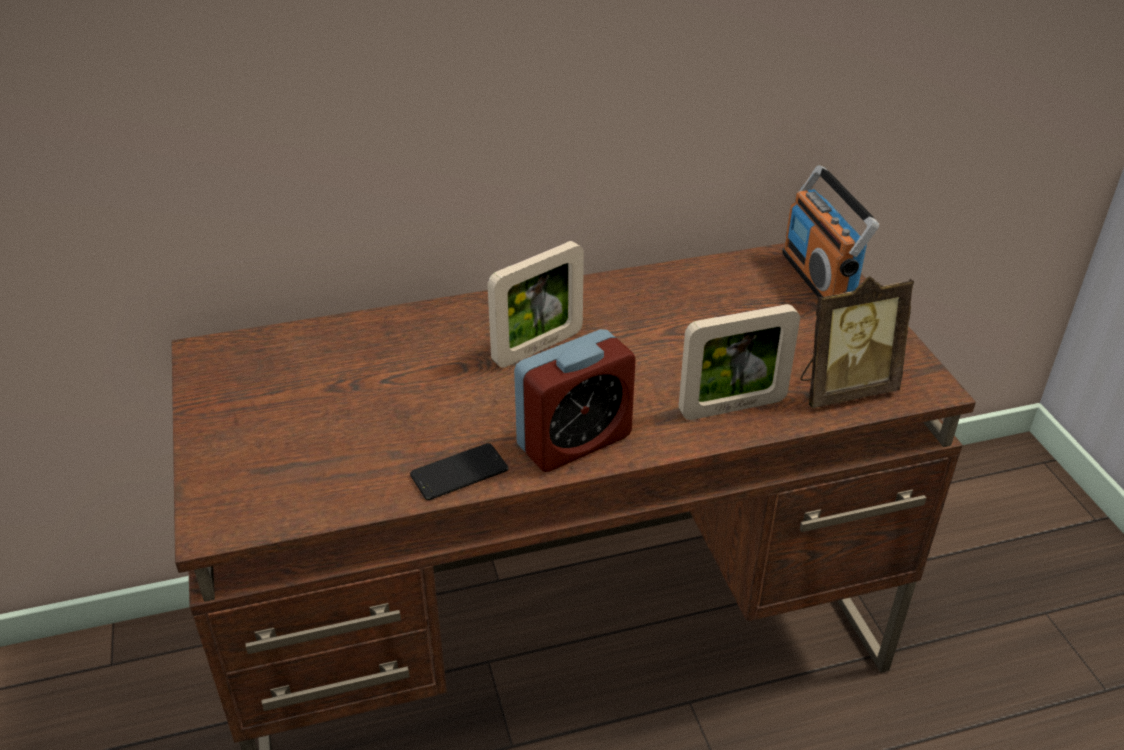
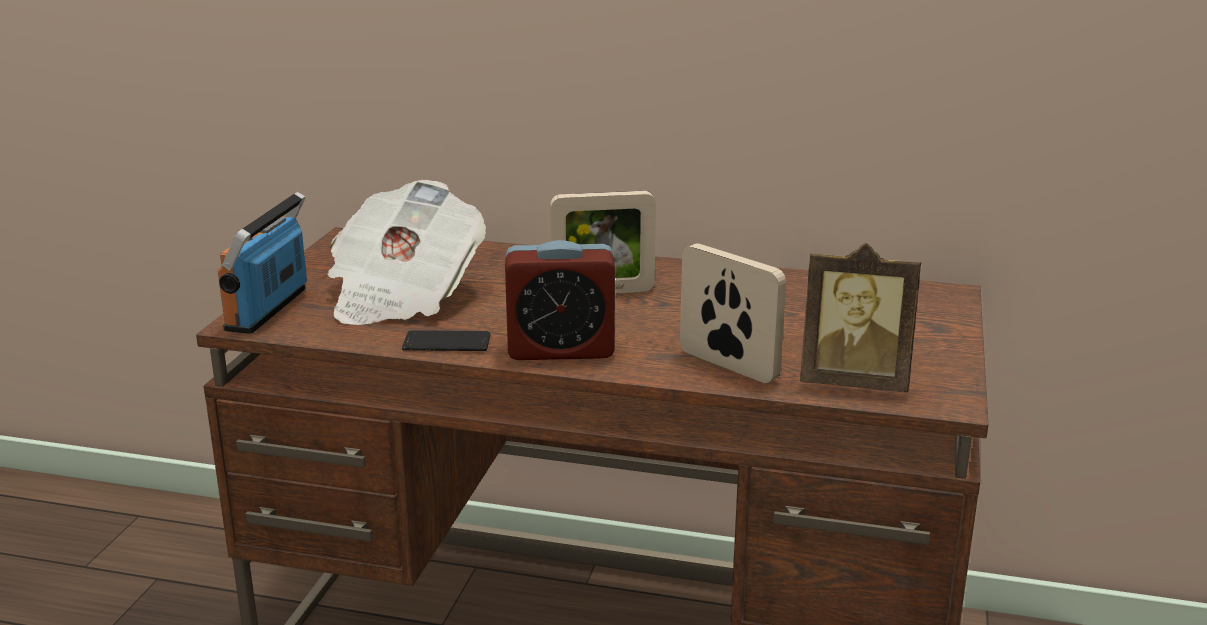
camera: 30 degrees right, 15 degrees down
picture frame [679,304,800,420] -> picture frame turned 150 degrees counterclockwise [680,243,786,383]
radio [782,165,879,297] -> radio moved to [218,192,307,334]
none -> newspaper [328,180,486,325]

